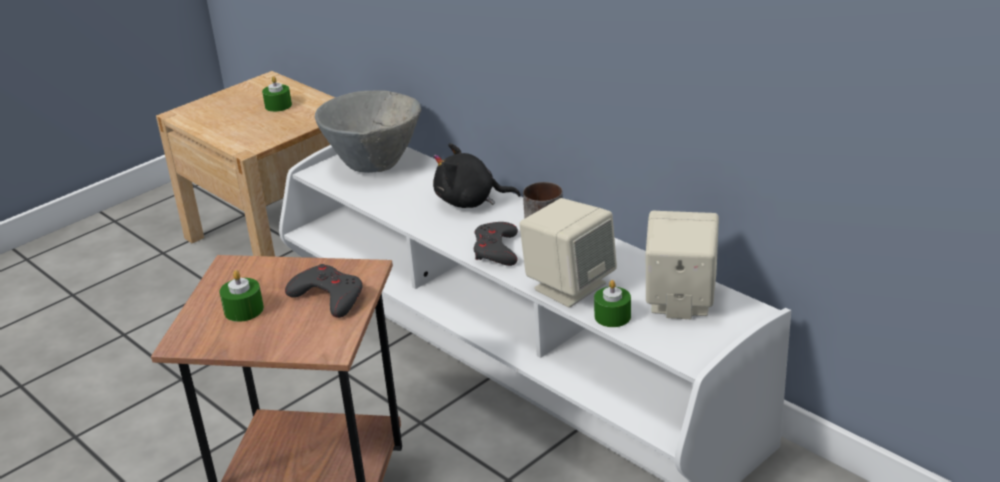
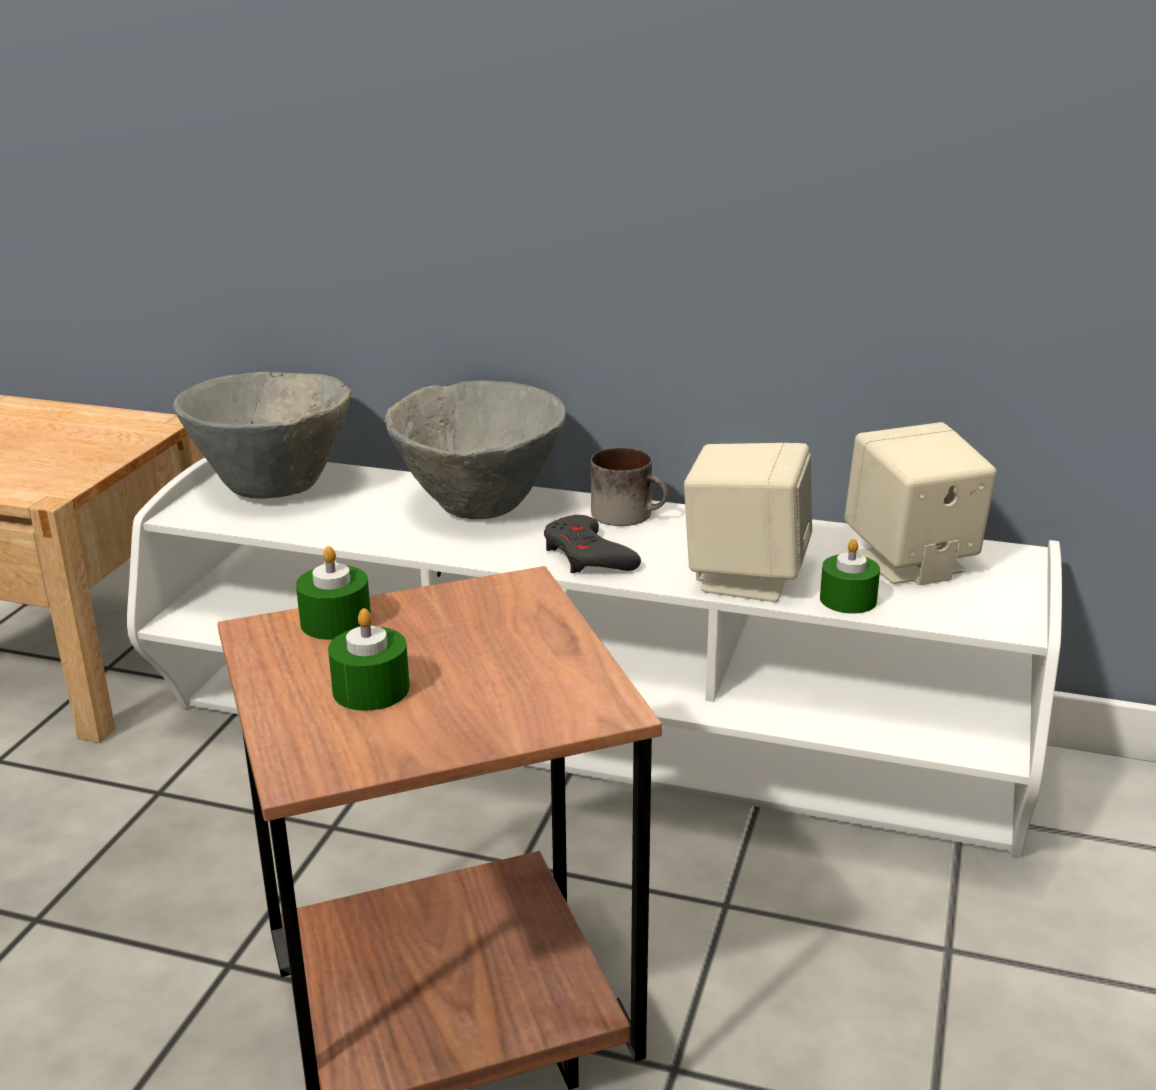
camera: 30 degrees left, 5 degrees down
green candle [262,76,292,112] -> green candle moved to [296,546,371,640]
grey game controller [285,264,363,318] -> none
black plush toy [433,143,521,208] -> grey bowl [384,380,566,519]

